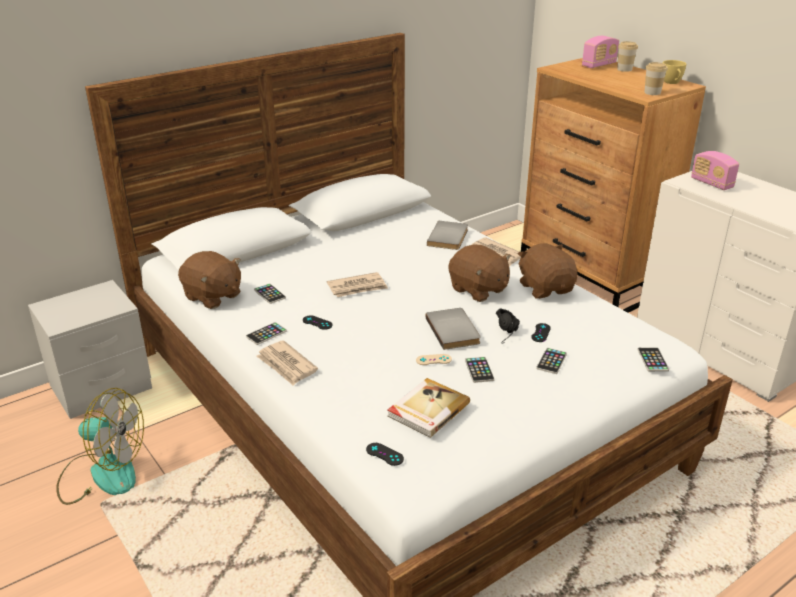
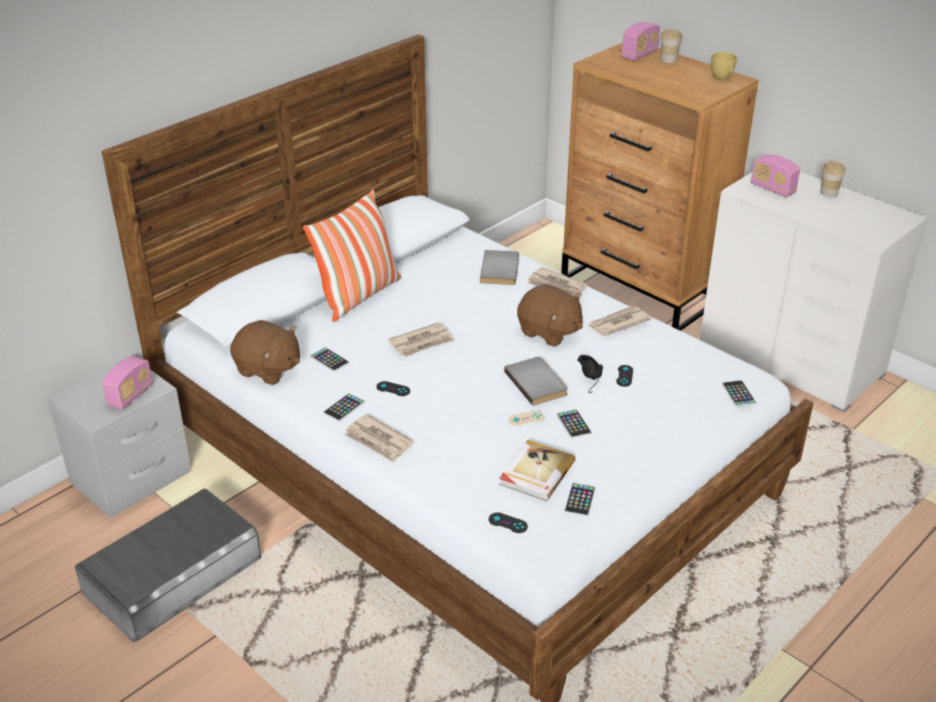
camera: 10 degrees left, 5 degrees up
fan [56,388,144,505] -> grey storage box [75,489,261,642]
brown plush toy [518,243,578,299] -> newspaper [588,306,652,336]
phone [536,348,567,374] -> phone moved to [565,483,595,517]
cup [644,62,668,95] -> cup moved to [820,161,846,197]
none -> radio [102,356,153,410]
none -> pillow [303,190,401,322]

